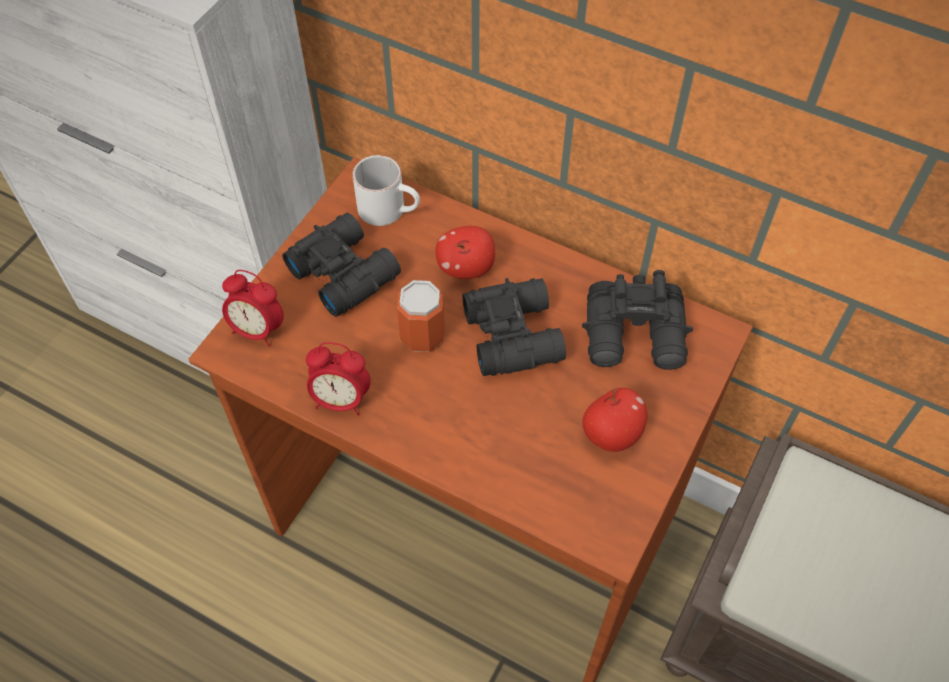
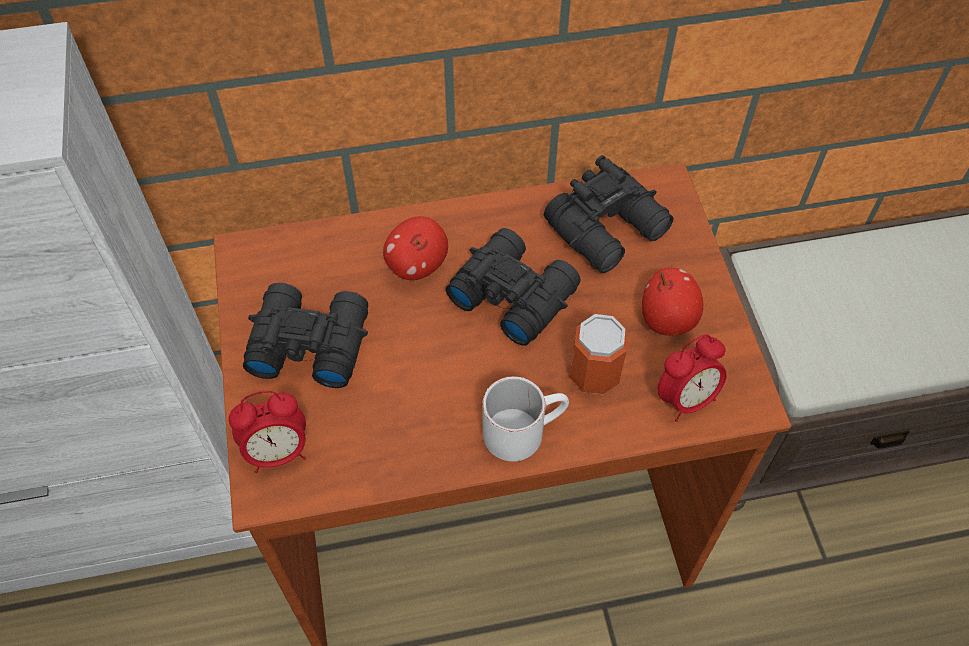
camera: 40 degrees left, 0 degrees up
alarm clock [306,342,371,415] -> alarm clock moved to [658,334,727,422]
white mug [353,155,420,226] -> white mug moved to [483,376,569,461]
can [397,280,445,352] -> can moved to [570,314,628,394]

